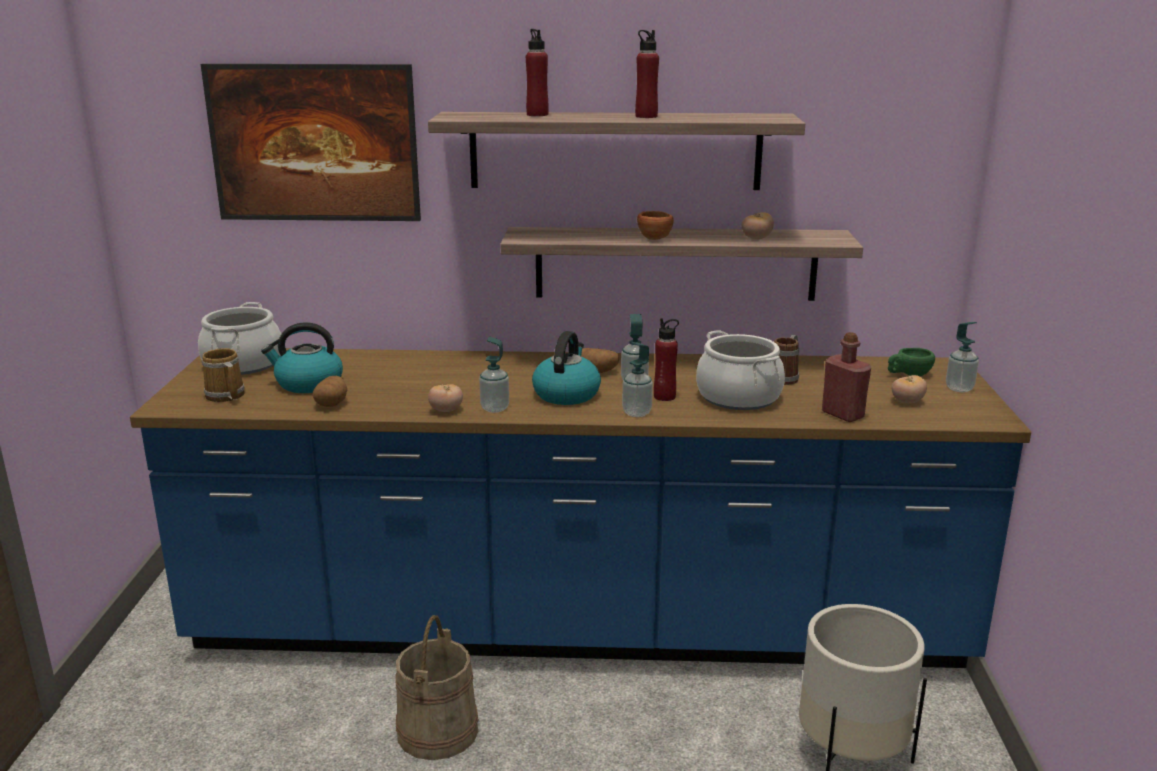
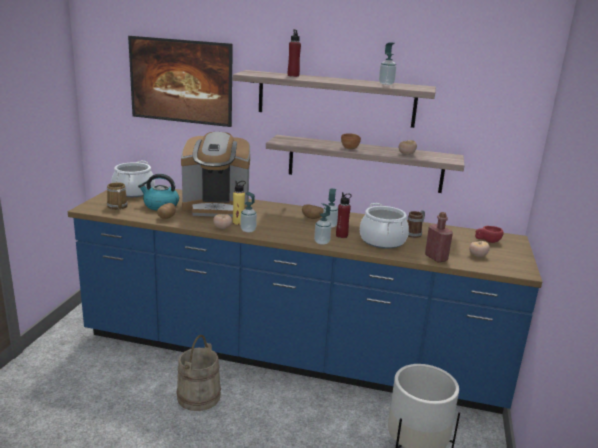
camera: 10 degrees right, 0 degrees up
kettle [532,331,601,405] -> none
red bottle [635,30,659,118] -> none
green cup [888,348,935,376] -> red cup [475,226,504,243]
soap dispenser [946,322,979,392] -> soap dispenser moved to [379,43,396,85]
none -> coffee machine [181,132,250,217]
none -> yellow bottle [233,181,246,225]

